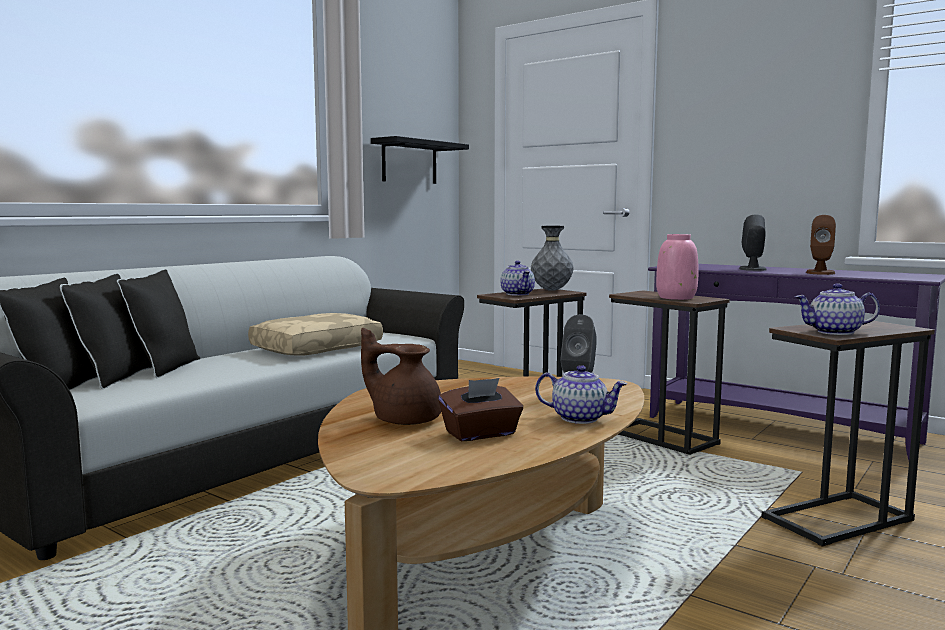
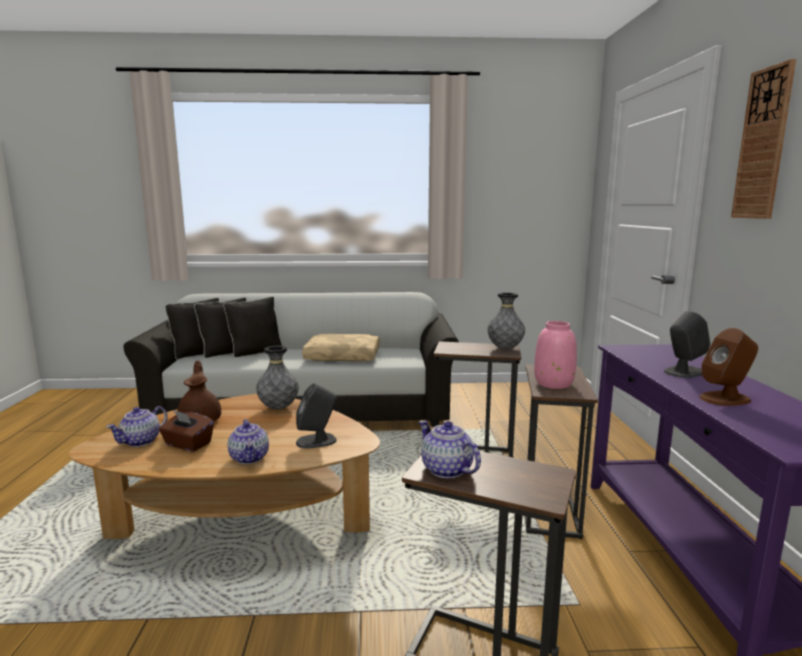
camera: 50 degrees right, 5 degrees up
black shelf [371,136,469,184] -> none
teapot [500,261,535,296] -> teapot moved to [107,406,168,447]
none -> grey vase [256,346,299,410]
none -> wall clock [731,59,796,219]

